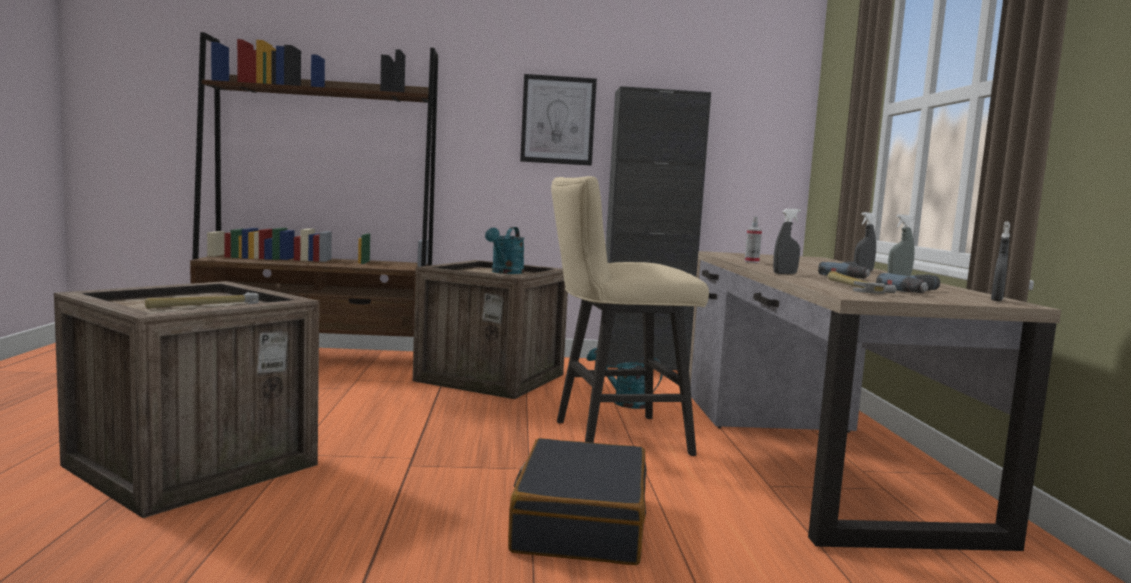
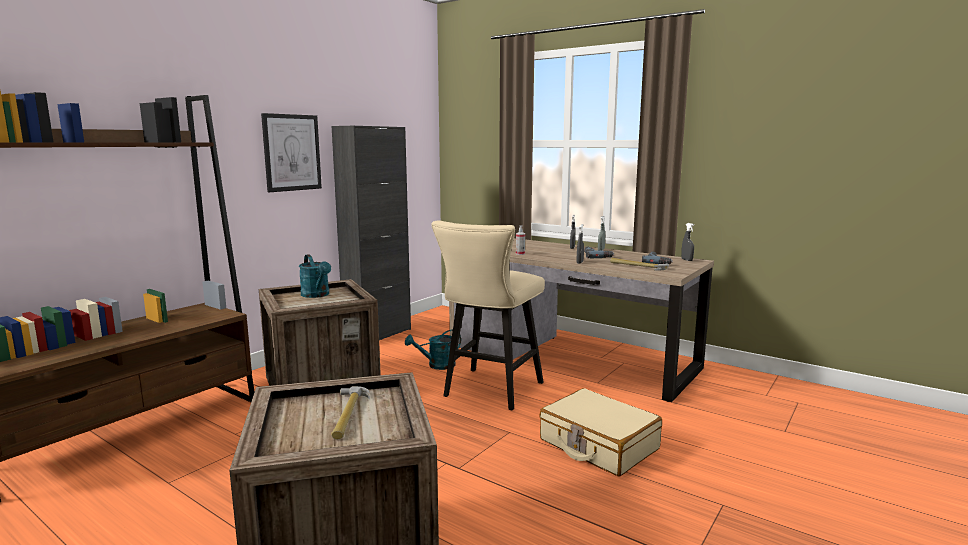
camera: 50 degrees left, 5 degrees up
black suitcase [508,438,647,565] -> beige suitcase [539,388,662,476]

